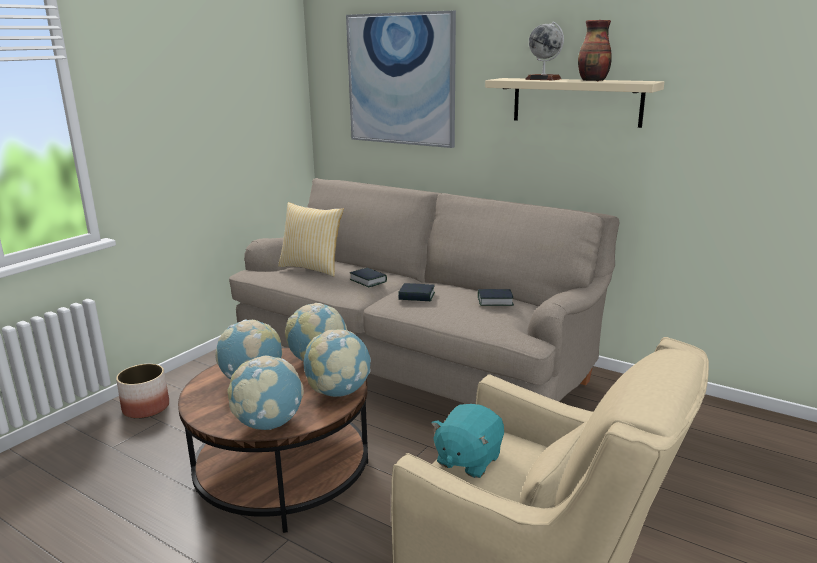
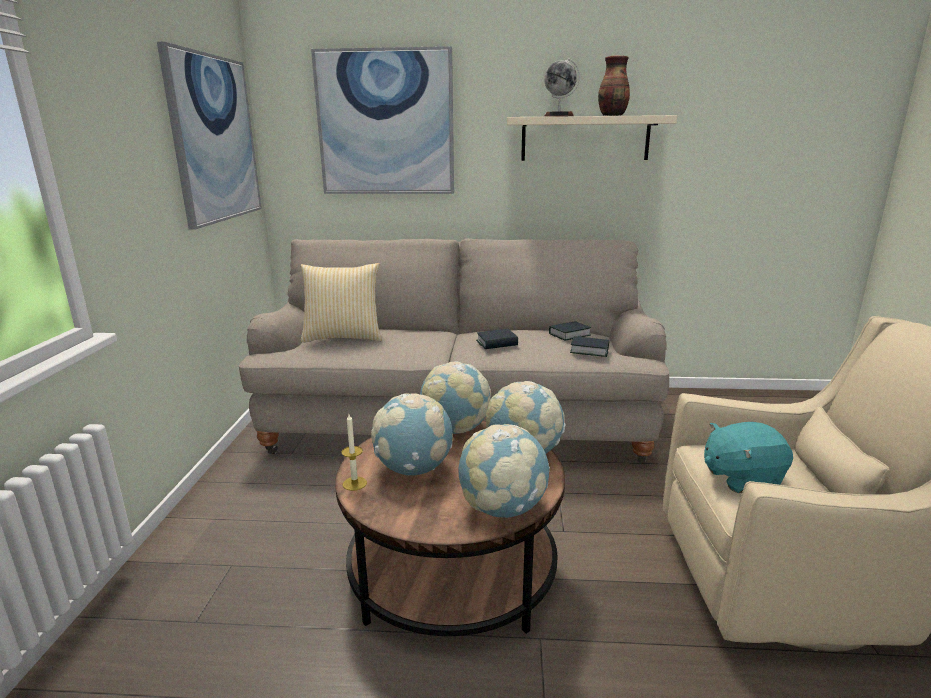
camera: 30 degrees left, 0 degrees up
planter [116,364,169,419] -> none
book [350,268,387,287] -> book moved to [570,336,609,357]
turquoise plush toy [431,404,504,478] -> turquoise plush toy turned 75 degrees clockwise [704,422,793,493]
none -> picture [157,42,262,230]
none -> candle [341,414,367,491]

